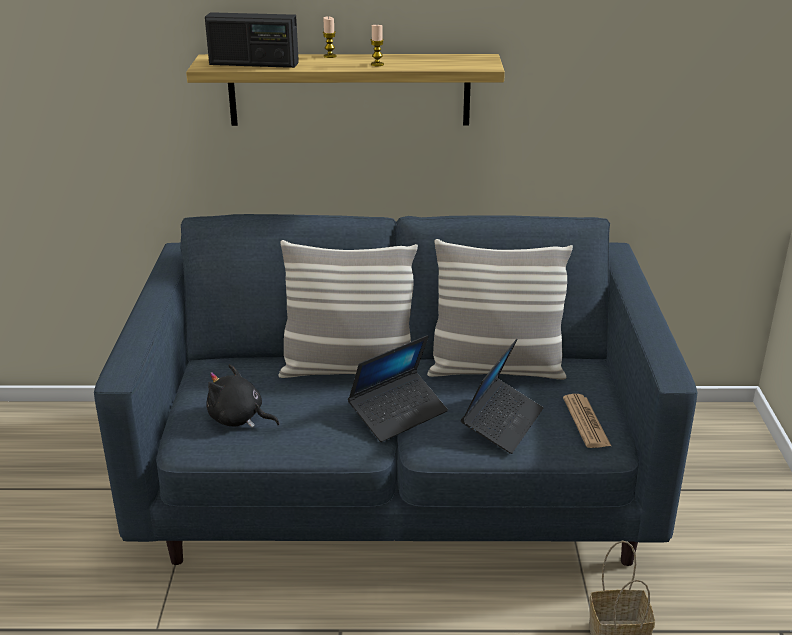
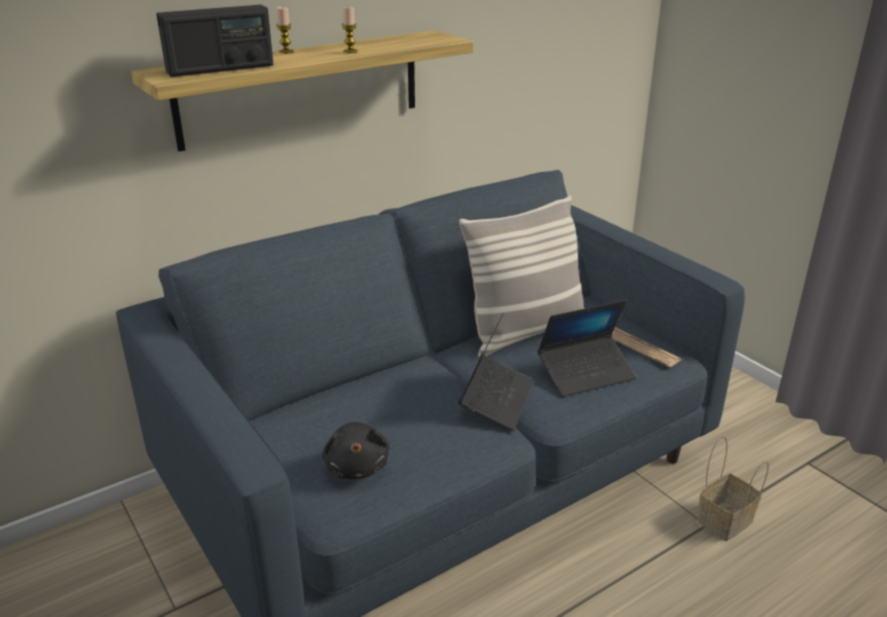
camera: 35 degrees left, 0 degrees up
black plush toy [206,364,280,428] -> black plush toy turned 90 degrees counterclockwise [322,422,390,479]
pillow [278,240,418,378] -> none
laptop [461,339,543,454] -> laptop turned 75 degrees clockwise [537,300,636,397]

